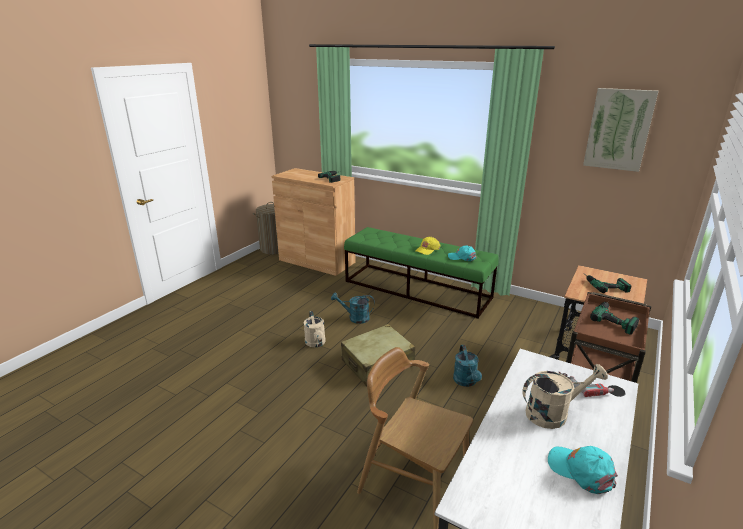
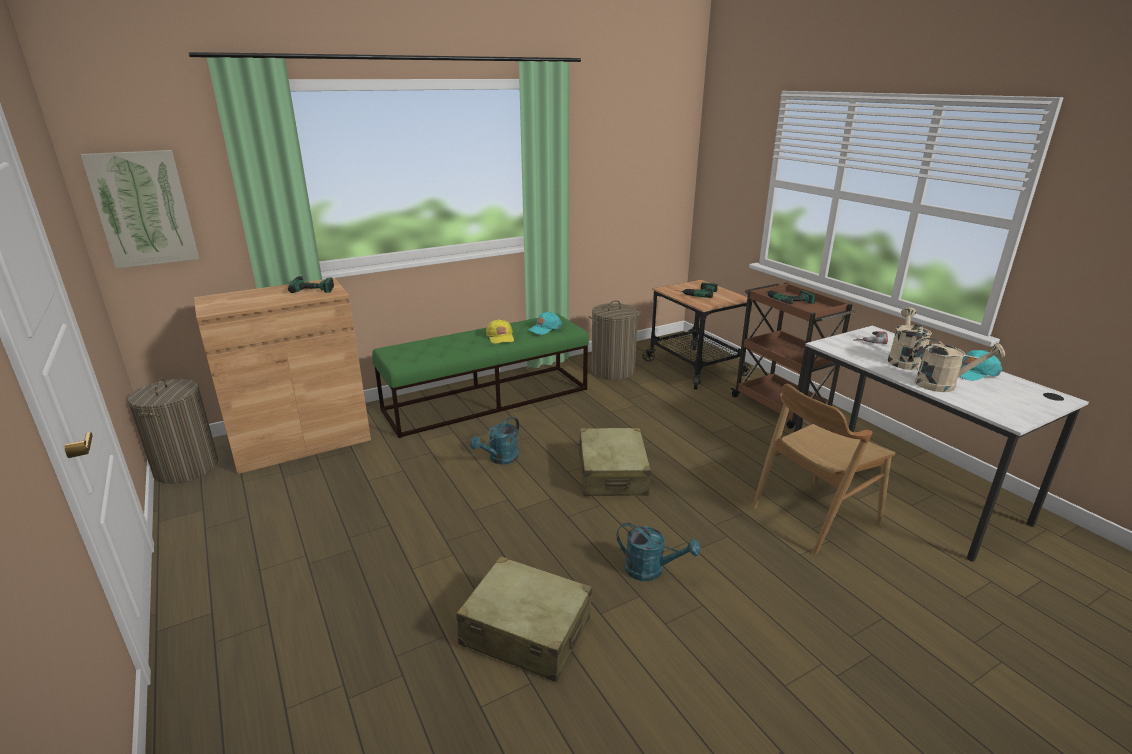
camera: 60 degrees left, 0 degrees up
beige watering can [304,311,326,347] -> beige watering can moved to [912,338,1005,392]
turquoise watering can [453,345,482,387] -> turquoise watering can moved to [617,523,701,581]
picture [583,88,658,172] -> picture moved to [80,150,199,269]
none -> beige suitcase [457,556,592,682]
none -> laundry basket [588,300,640,380]

